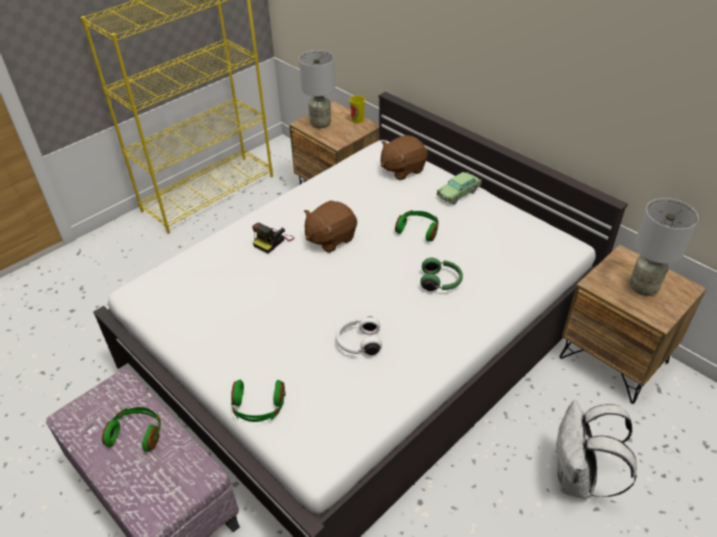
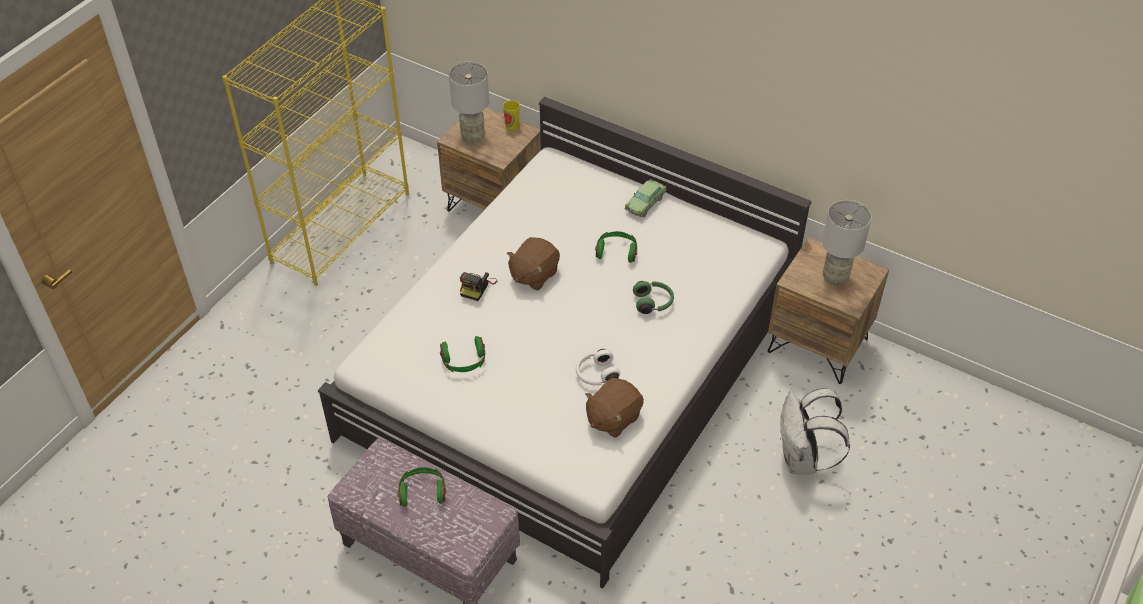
camera: 15 degrees left, 5 degrees up
green headphones [231,380,286,422] -> green headphones moved to [440,336,485,372]
brown plush toy [381,135,428,180] -> brown plush toy moved to [585,378,644,438]

